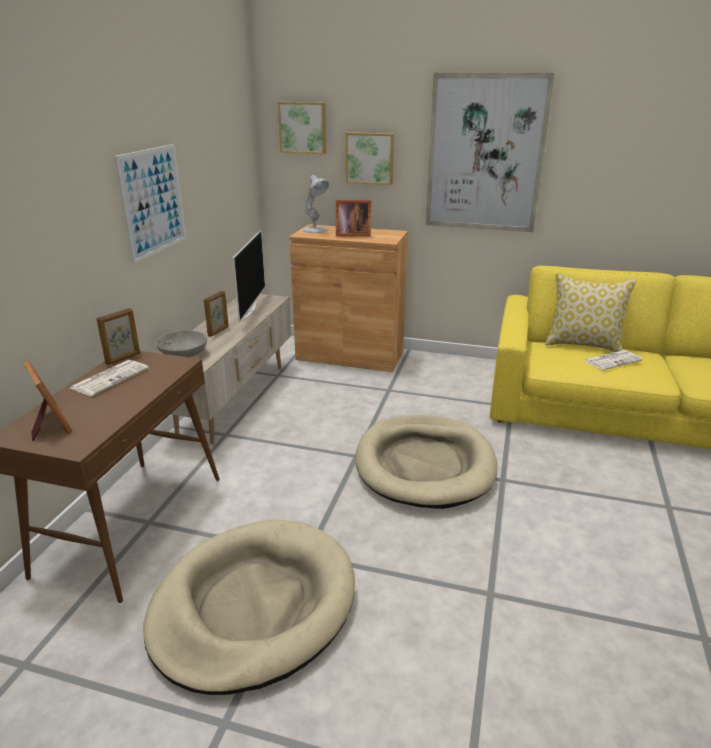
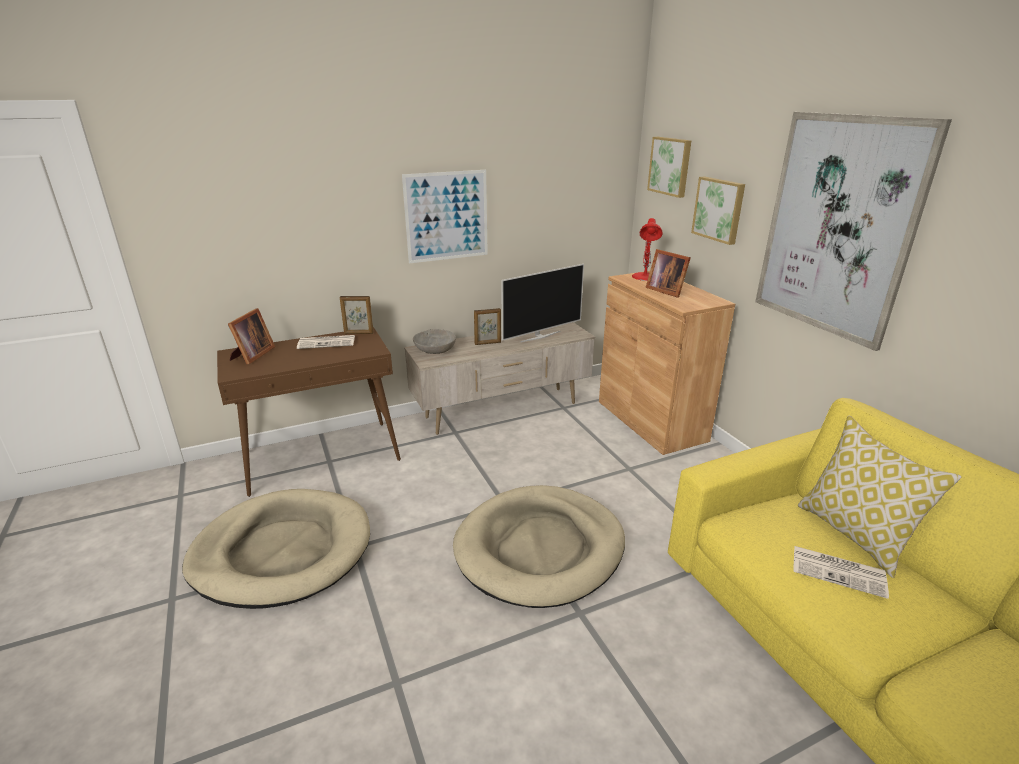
camera: 50 degrees right, 0 degrees up
white table lamp [303,175,329,233] -> red table lamp [632,218,662,281]

